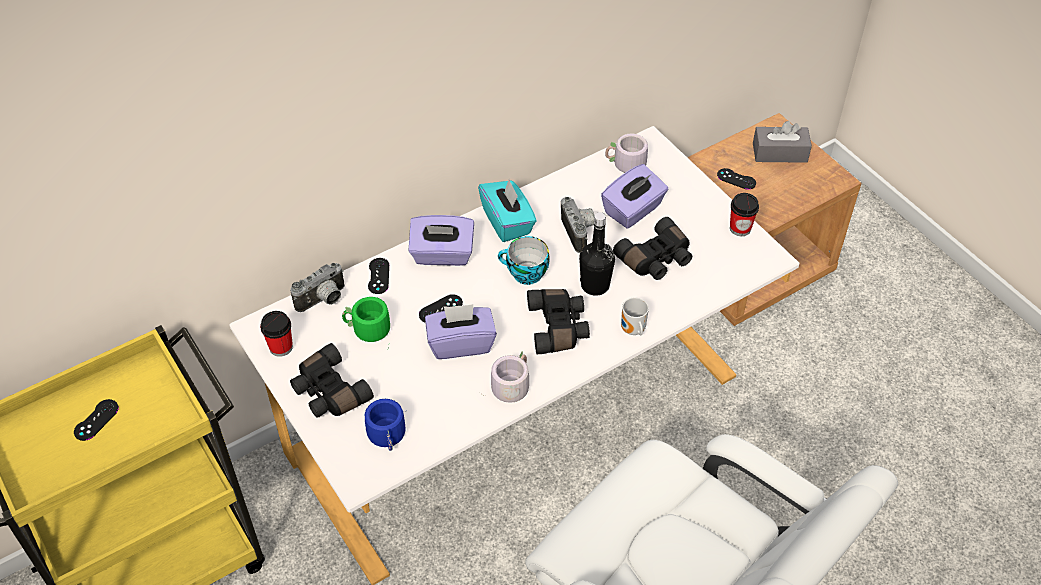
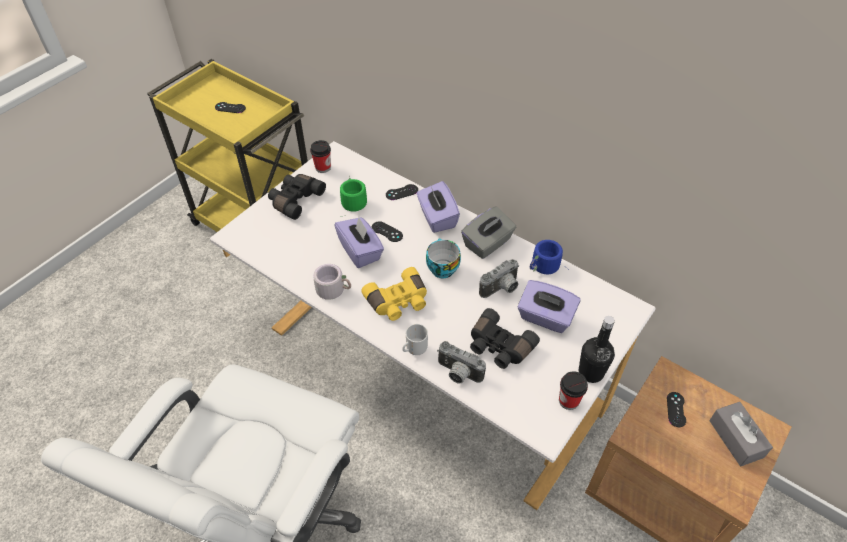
camera: 70 degrees right, 0 degrees up
camera [290,263,345,312] -> camera moved to [437,341,486,383]
blue mug [365,399,406,451] -> blue mug moved to [530,240,563,274]
turquoise tissue box [478,179,536,242] -> grey tissue box [461,206,516,259]
black binoculars [527,289,590,354] -> yellow binoculars [361,267,427,321]
black bottle [579,212,615,296] -> black bottle moved to [579,316,615,383]
grey mug [605,133,648,173] -> none

